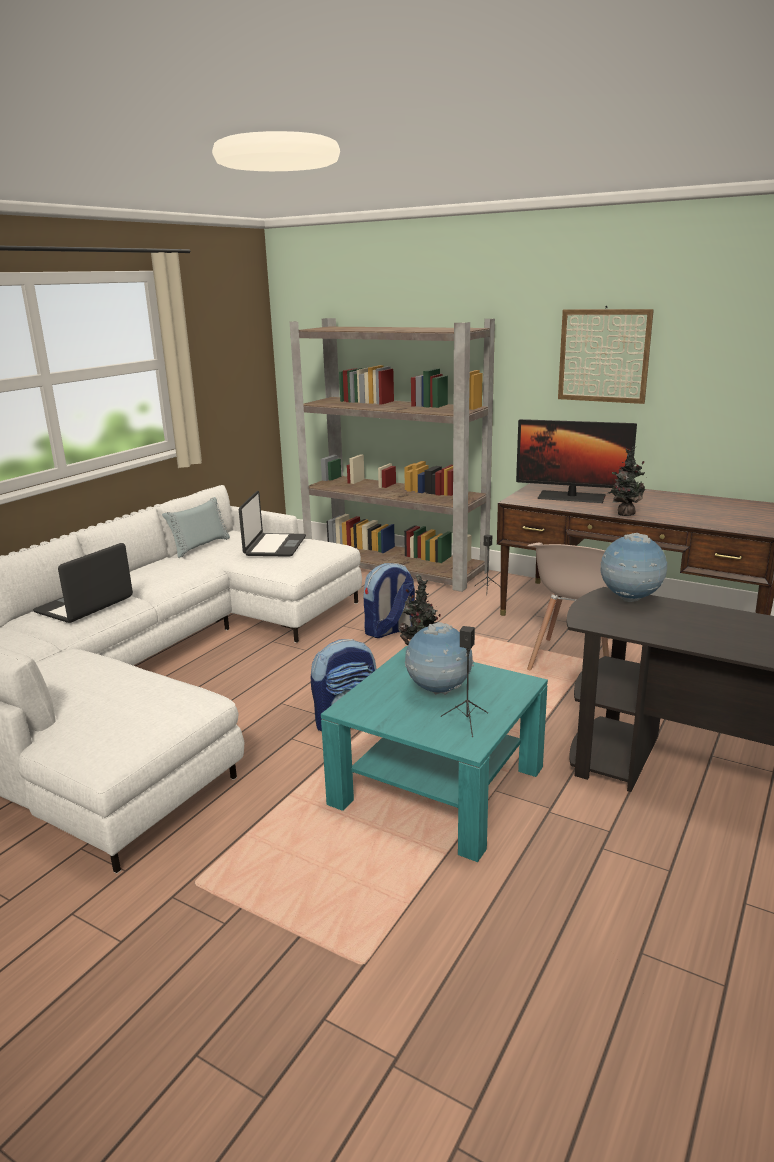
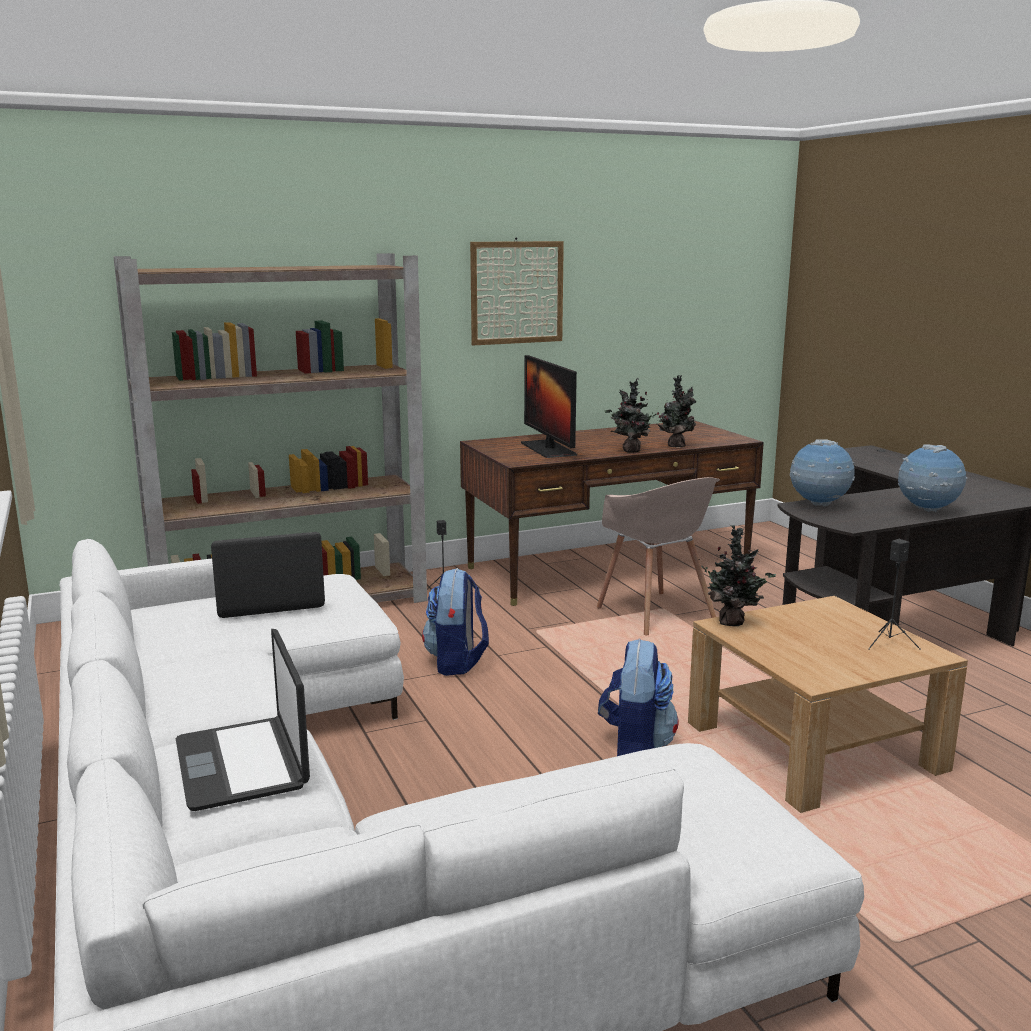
camera: 55 degrees left, 5 degrees down
blue pillow [162,497,230,558] -> none
laptop [239,491,306,557] -> laptop turned 60 degrees counterclockwise [211,532,325,618]
turquoise coffee table [321,646,548,862] -> brown coffee table [688,596,968,813]
globe [405,622,474,695] -> globe moved to [898,444,967,512]
monitor [516,419,637,503] -> monitor turned 105 degrees clockwise [521,355,577,458]
none -> potted plant [657,375,696,448]

